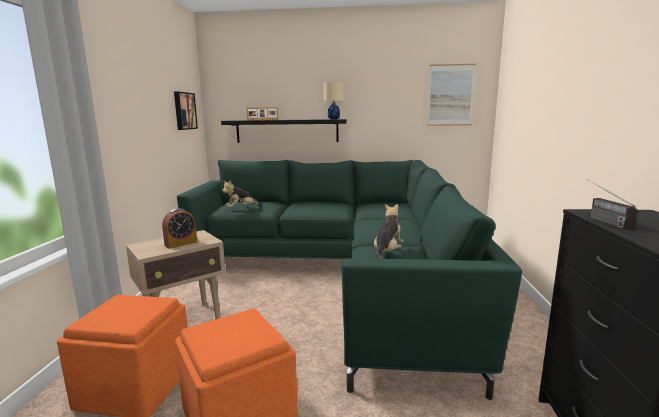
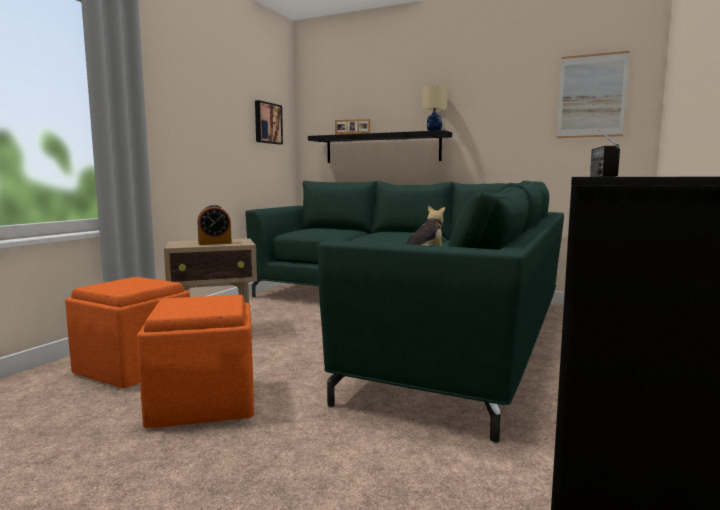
camera: 20 degrees right, 5 degrees down
plush toy [222,180,261,208] -> none

